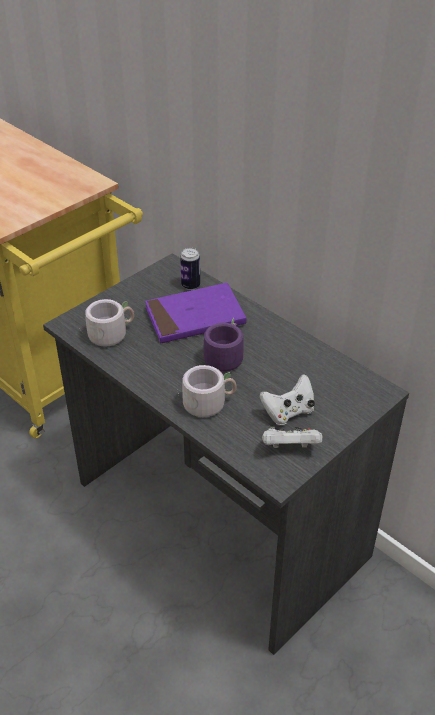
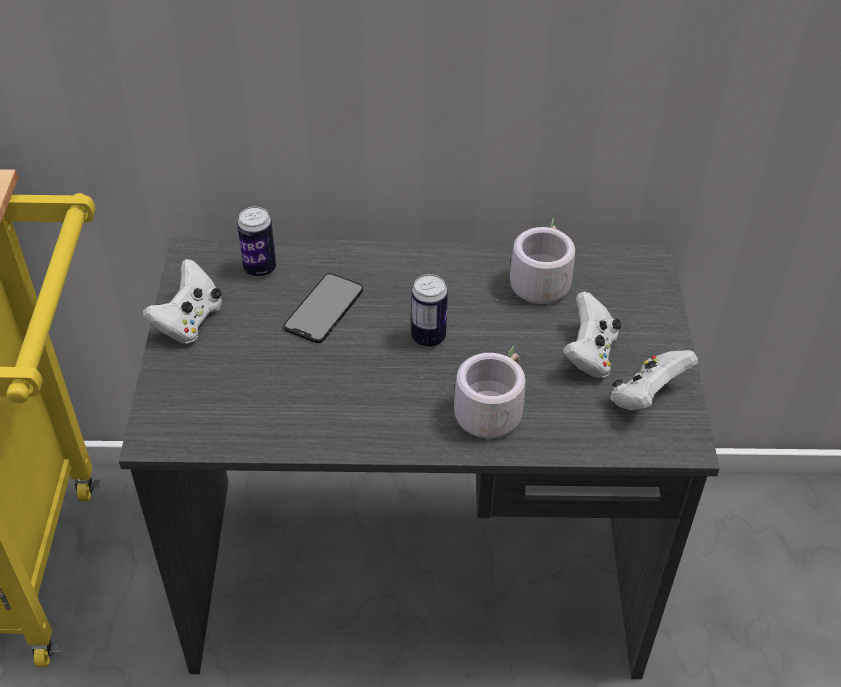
camera: 45 degrees left, 5 degrees up
grey mug [80,299,134,347] -> grey mug moved to [494,218,575,304]
purple book [145,283,246,343] -> phone [284,273,363,343]
purple mug [192,318,244,372] -> can [411,274,448,347]
none -> white game controller [143,259,222,344]

